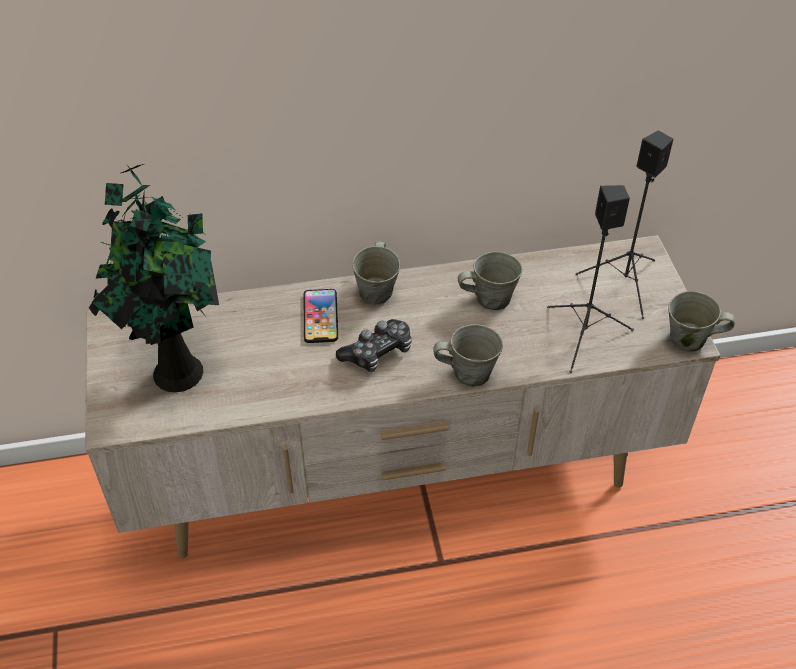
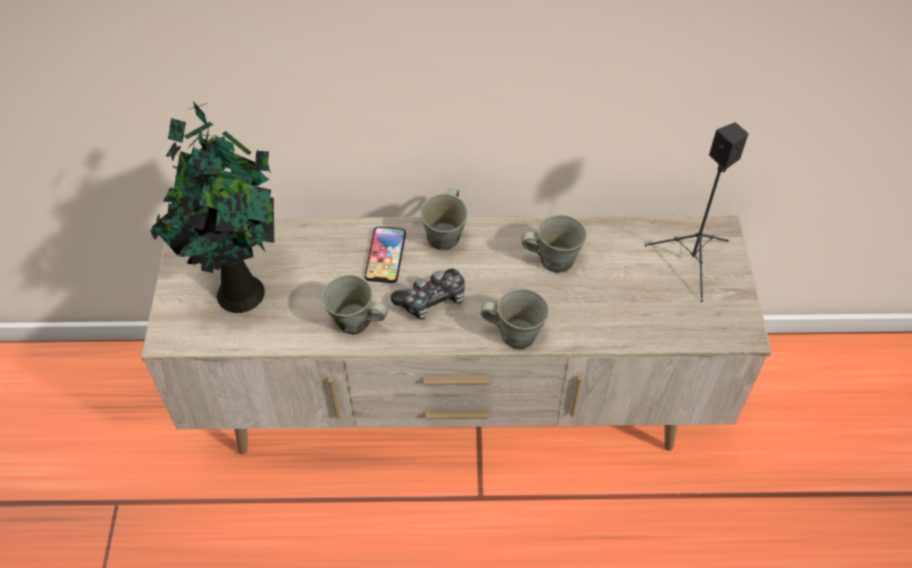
camera: 10 degrees right, 5 degrees up
black speaker [547,185,634,373] -> none
grey mug [668,291,735,351] -> grey mug moved to [322,275,388,335]

